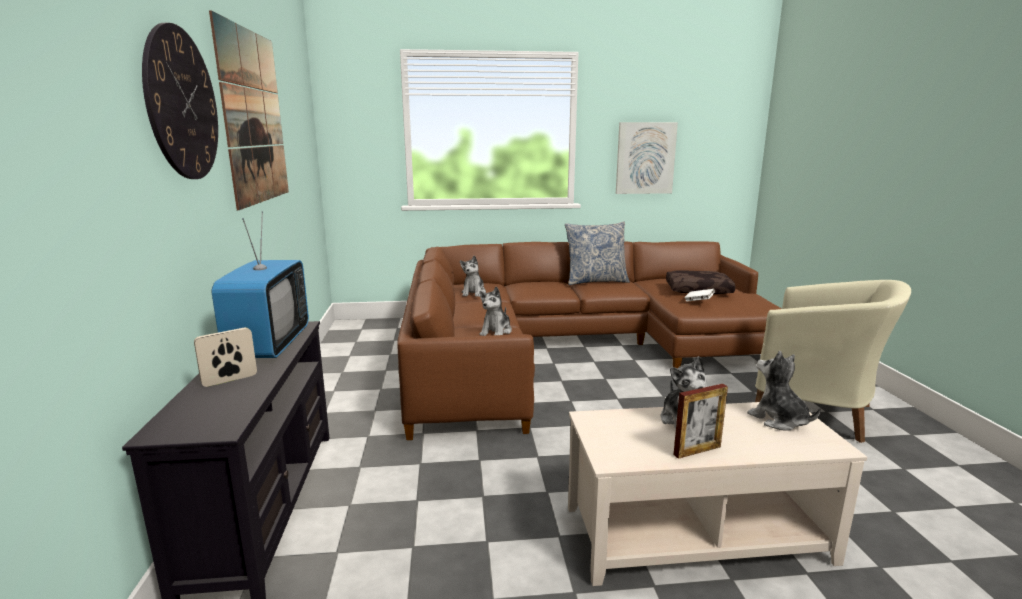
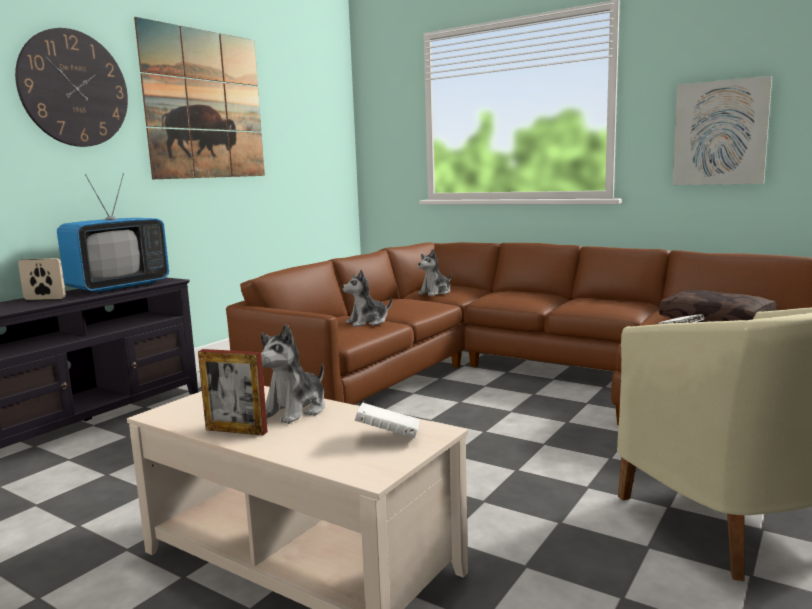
camera: 40 degrees right, 5 degrees down
pillow [565,222,630,285] -> none
plush toy [747,351,821,431] -> white book [354,403,419,438]

